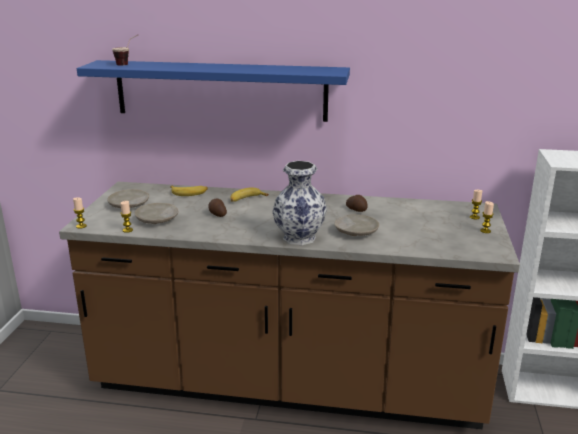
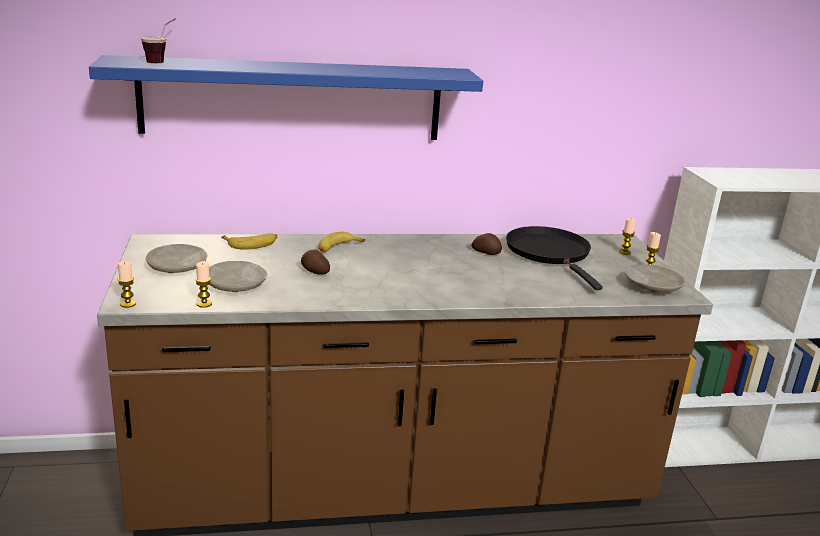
camera: 20 degrees left, 0 degrees up
vase [272,161,327,245] -> none
beige plate [334,214,379,236] -> beige plate moved to [625,265,685,293]
none -> black frying pan [506,226,603,290]

